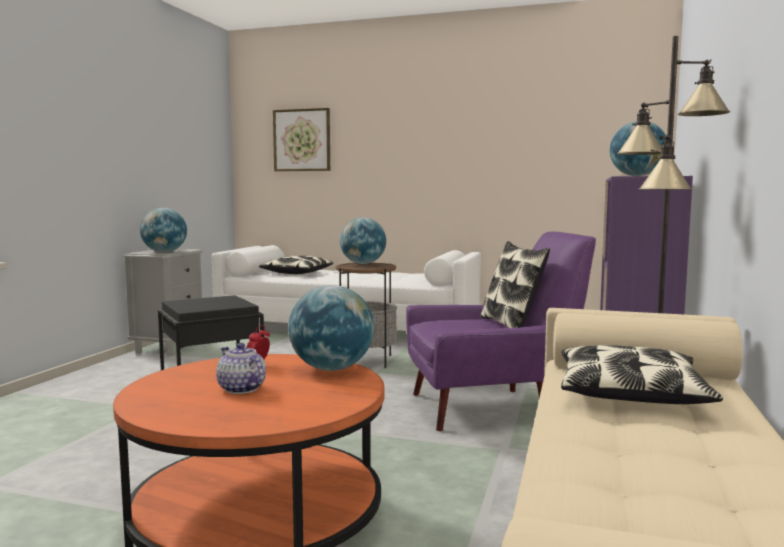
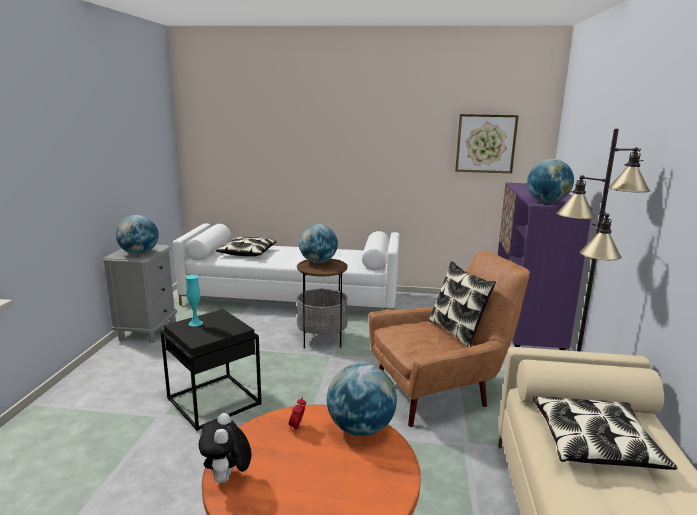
camera: 10 degrees left, 10 degrees up
teapot [216,343,266,394] -> none
picture [273,108,330,171] -> picture moved to [455,114,519,173]
purple armchair [406,232,596,431] -> brown armchair [368,251,530,427]
none -> turquoise vase [186,275,203,326]
none -> plush toy [198,413,251,483]

